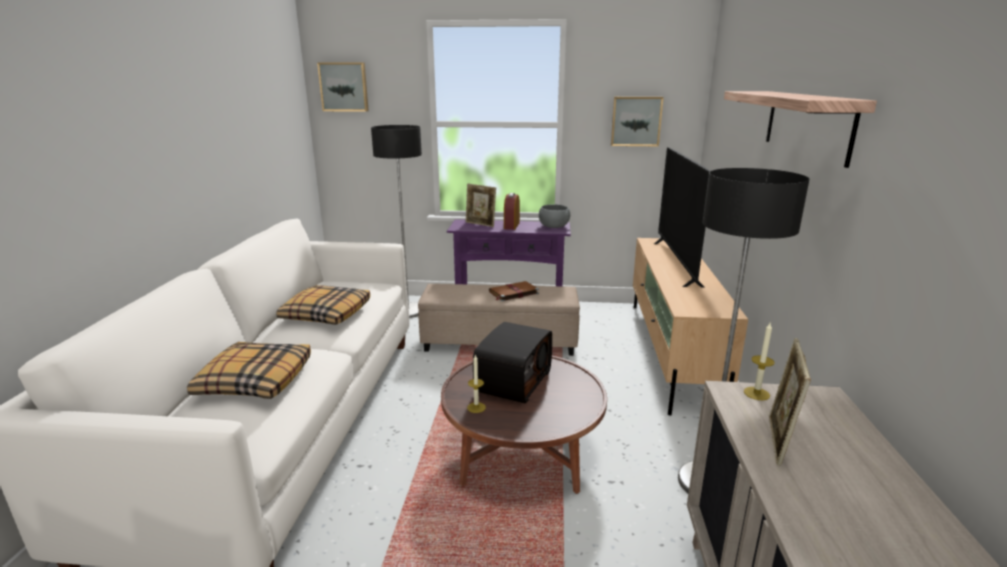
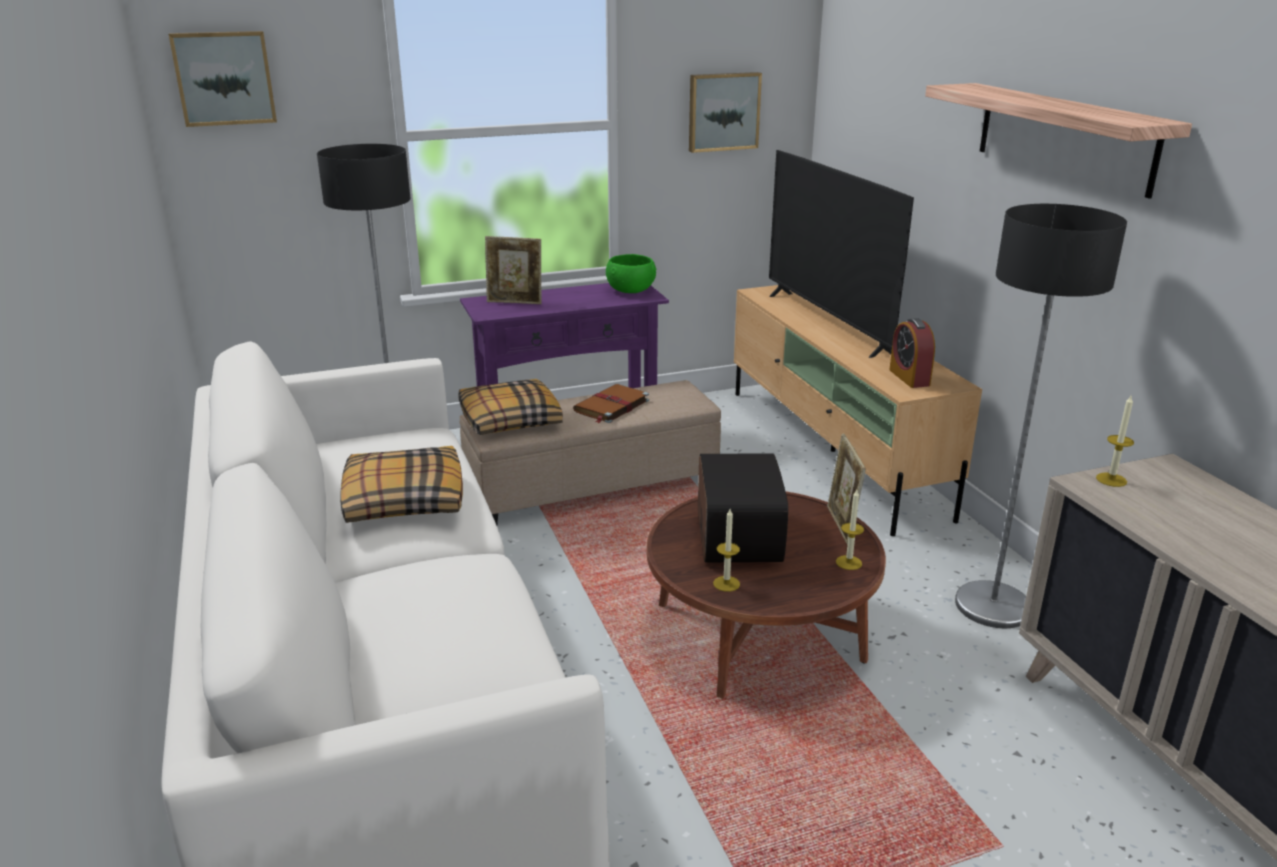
camera: 25 degrees left, 5 degrees up
pillow [187,342,311,399] -> pillow moved to [458,379,563,435]
alarm clock [504,193,520,230] -> alarm clock moved to [889,318,935,388]
grey bowl [539,204,570,228] -> green bowl [606,254,656,293]
picture frame [768,338,811,466] -> picture frame moved to [827,434,866,544]
none -> candle [836,490,864,570]

